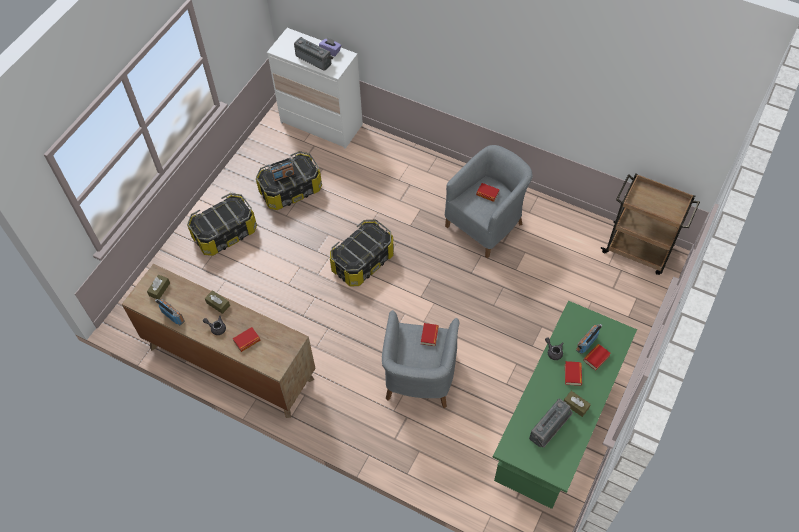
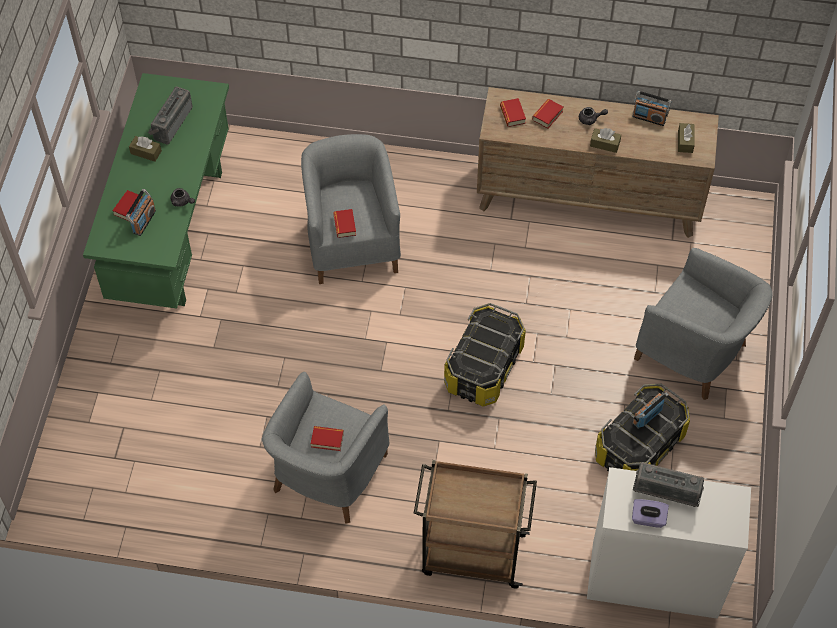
camera: 160 degrees right, 0 degrees up
storage box [187,193,257,256] -> grey armchair [634,248,773,400]
book [565,361,582,386] -> book moved to [500,98,526,127]
brown cart [601,173,700,275] -> brown cart moved to [414,460,537,589]

